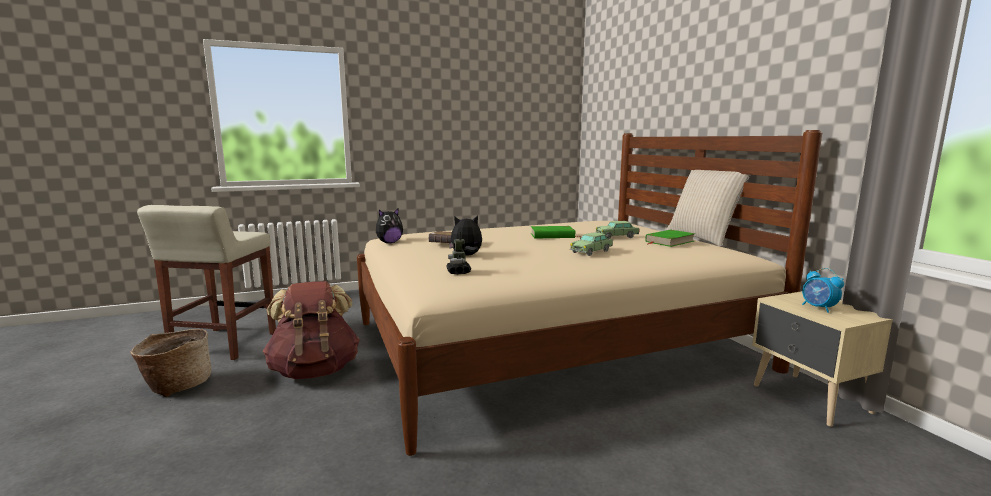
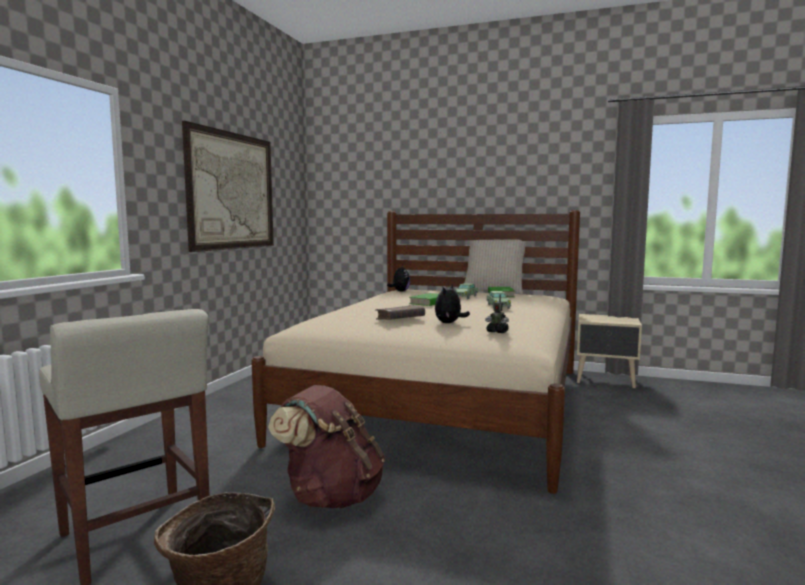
camera: 50 degrees left, 5 degrees down
plush toy [376,209,403,243] -> plush toy moved to [387,265,410,292]
alarm clock [802,268,844,313] -> none
none -> picture [182,121,274,252]

